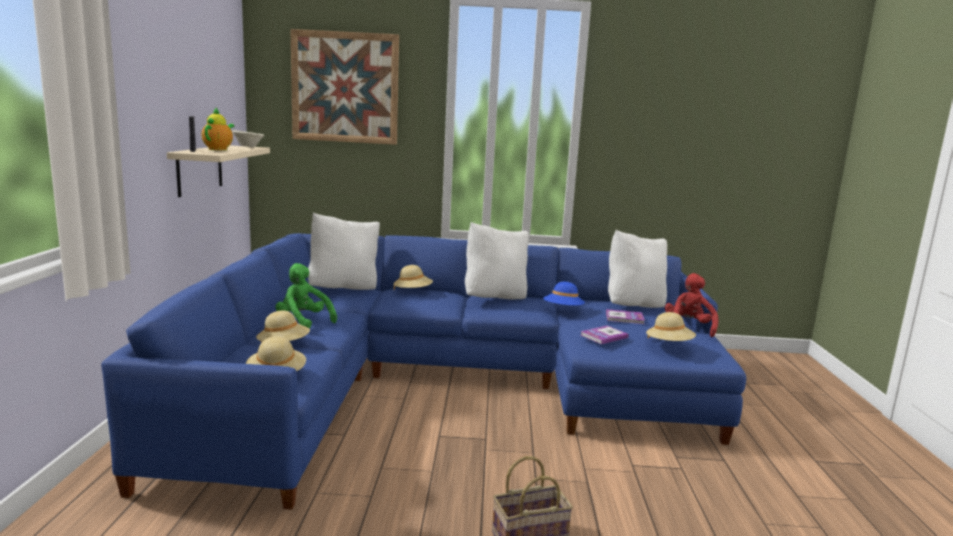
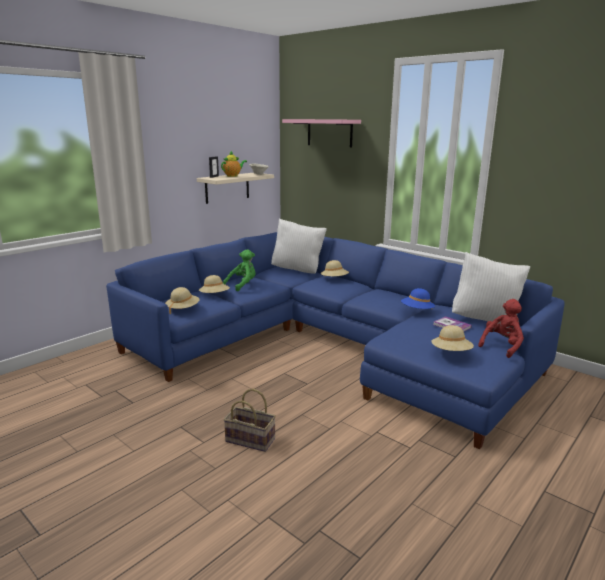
camera: 40 degrees right, 5 degrees up
green plush toy [275,263,337,329] -> green plush toy turned 60 degrees clockwise [223,249,256,291]
picture [290,29,399,145] -> pink shelf [282,119,361,147]
white pillow [465,222,529,299] -> none
book [581,326,629,344] -> none

